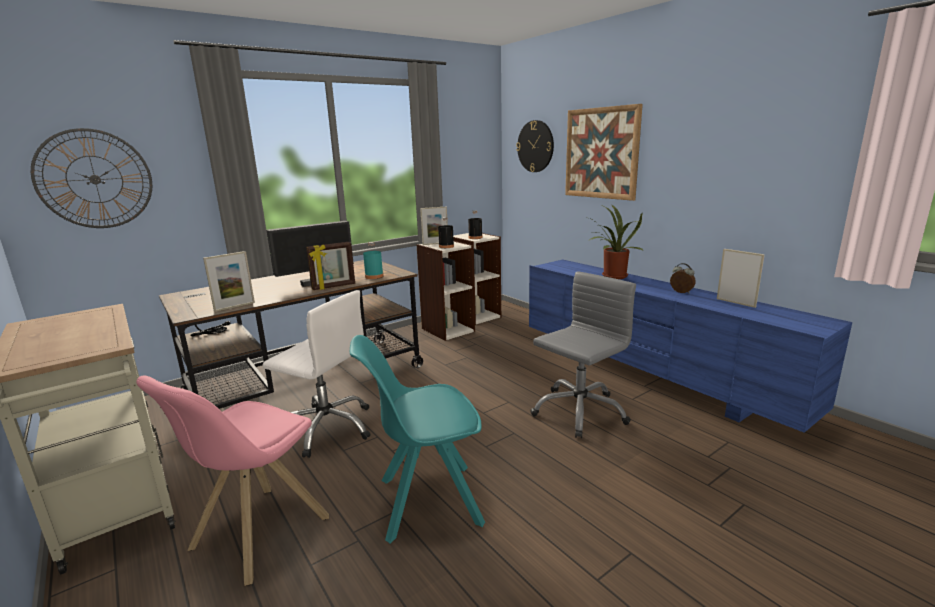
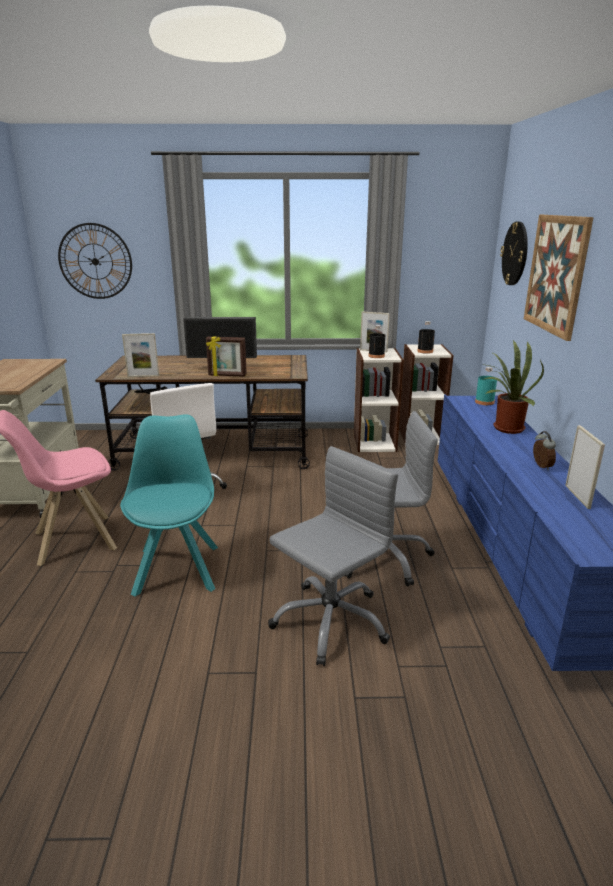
camera: 35 degrees right, 5 degrees up
turquoise chair [350,335,485,543] -> turquoise chair turned 60 degrees clockwise [120,414,218,597]
turquoise bottle [363,242,383,279] -> turquoise bottle moved to [475,367,497,405]
none -> grey office chair [268,446,398,666]

